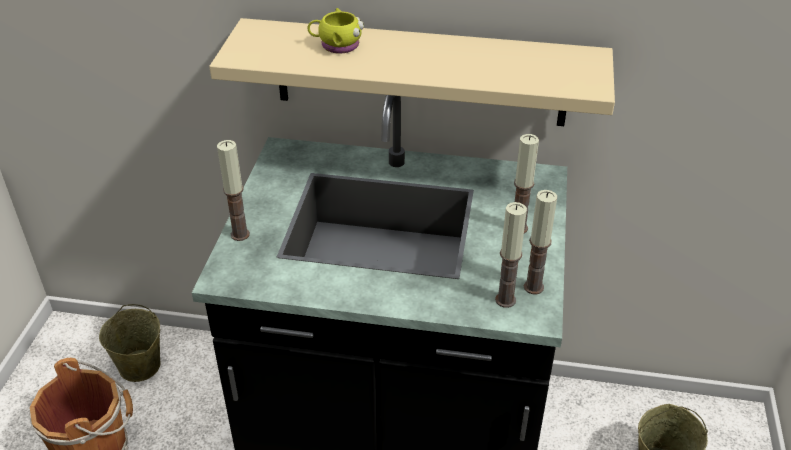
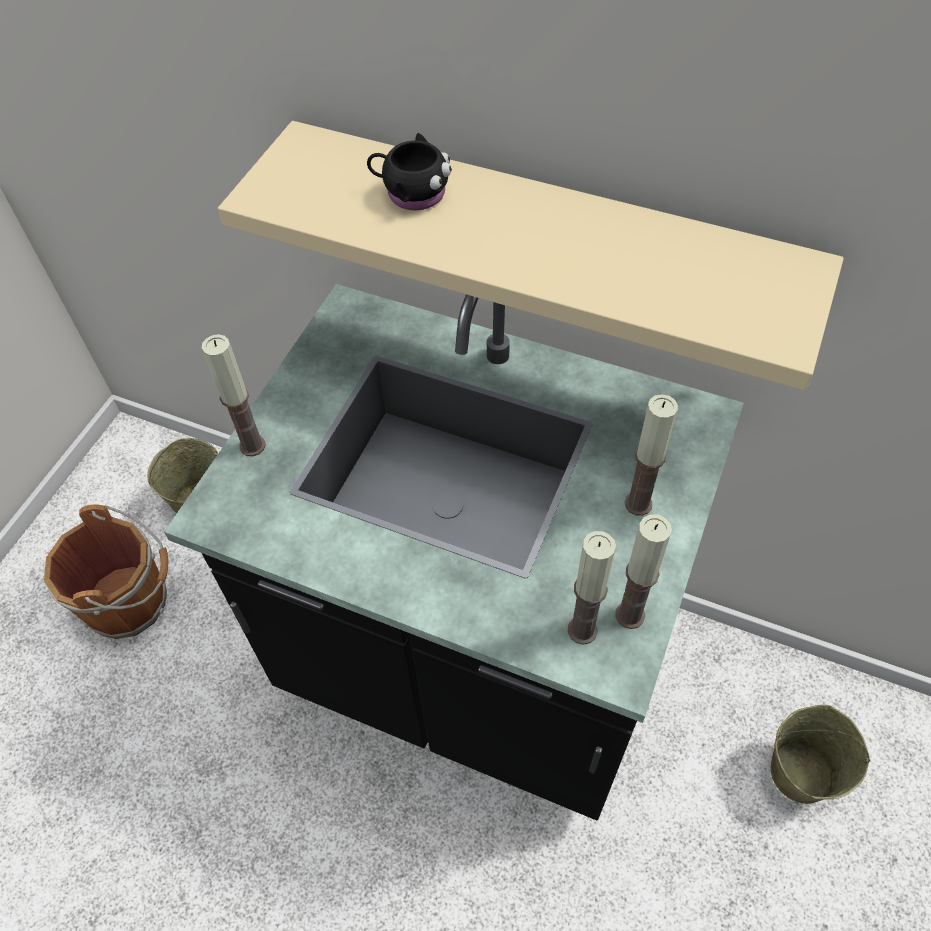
camera: 15 degrees right, 15 degrees up
yellow mug [308,8,364,54] -> black mug [367,133,452,210]

